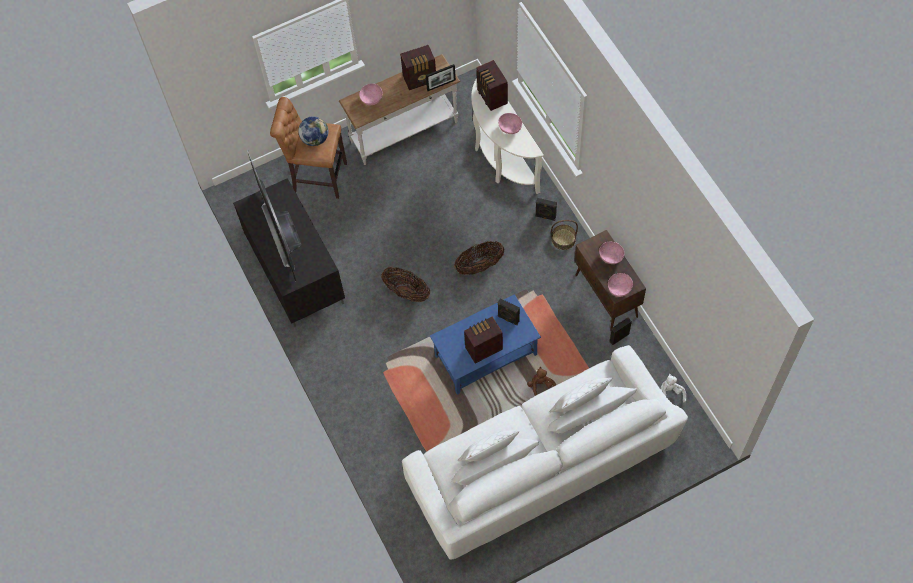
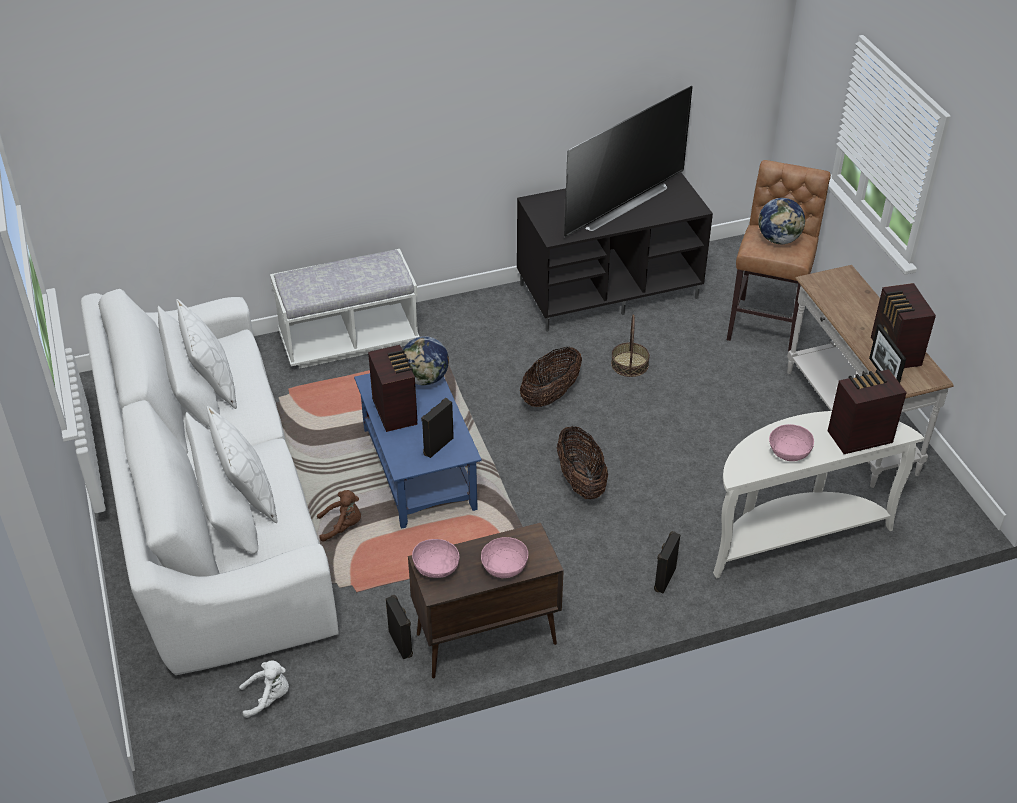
camera: 95 degrees right, 20 degrees down
television [247,150,302,282] -> television turned 150 degrees clockwise [564,86,693,237]
pink bowl [359,83,383,105] -> none
basket [551,220,578,250] -> basket moved to [611,314,650,377]
none -> white bench [270,249,420,369]
none -> globe [403,336,449,386]

